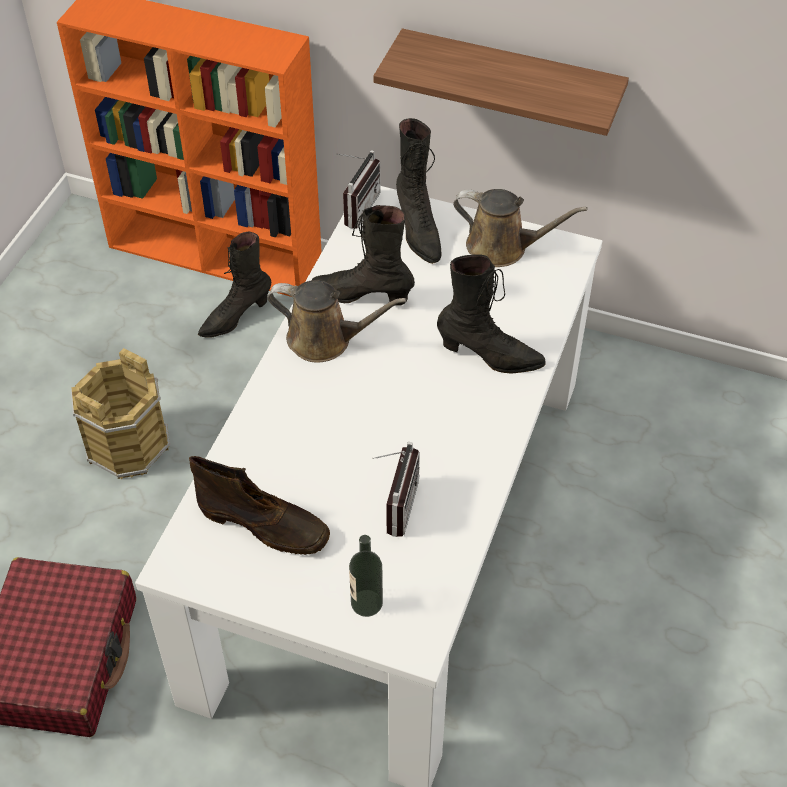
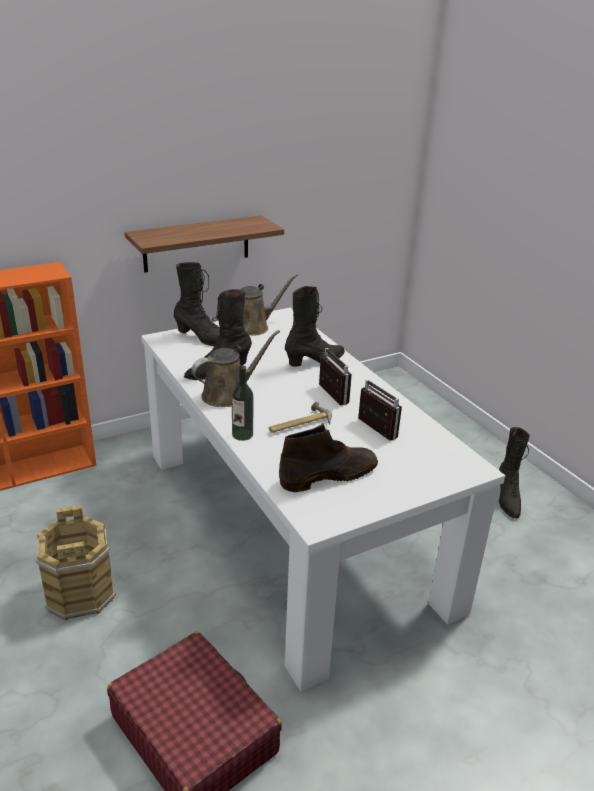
camera: 50 degrees left, 20 degrees down
black boot [198,232,271,338] -> black boot moved to [499,427,530,518]
radio [336,150,381,229] -> radio moved to [319,348,352,405]
bottle [349,535,383,617] -> bottle moved to [232,365,253,441]
none -> hammer [269,402,332,433]

